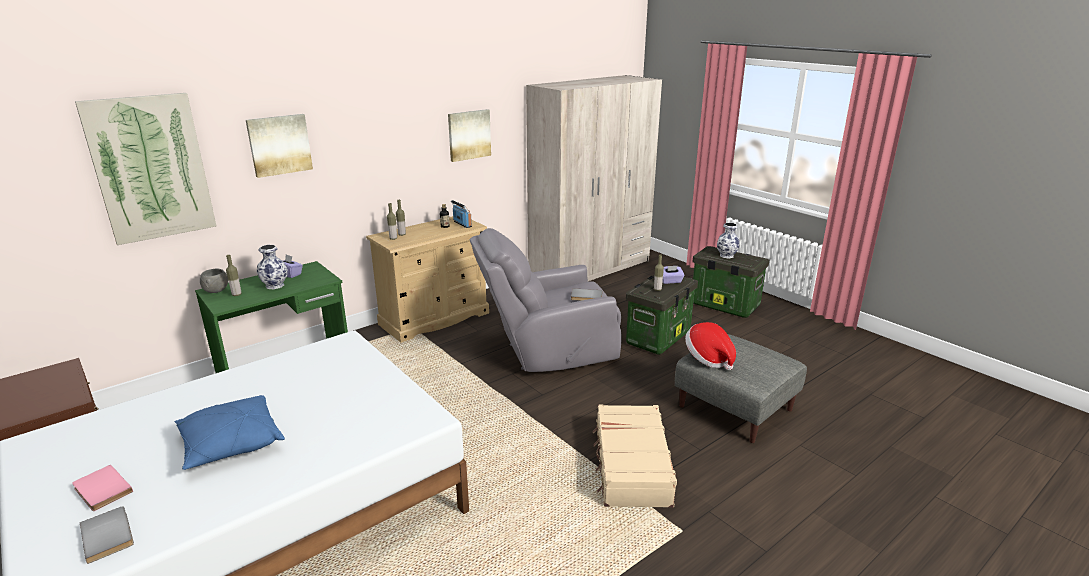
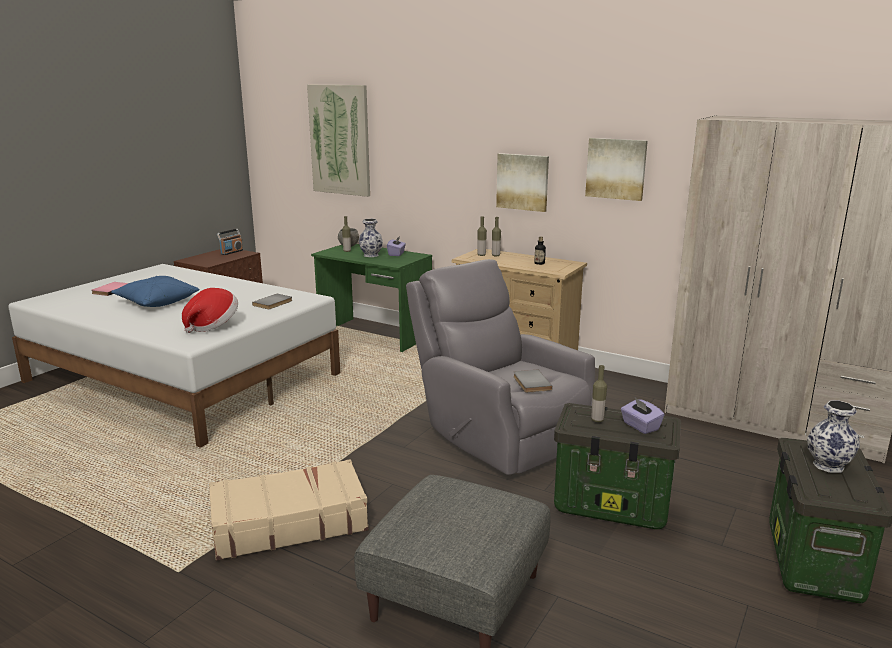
camera: 70 degrees right, 5 degrees down
grey book [80,506,134,564] -> grey book moved to [252,294,292,309]
picture [246,114,313,178] -> picture moved to [496,153,549,212]
radio [451,200,472,228] -> radio moved to [217,229,243,255]
hat [685,322,736,370] -> hat moved to [182,288,238,333]

